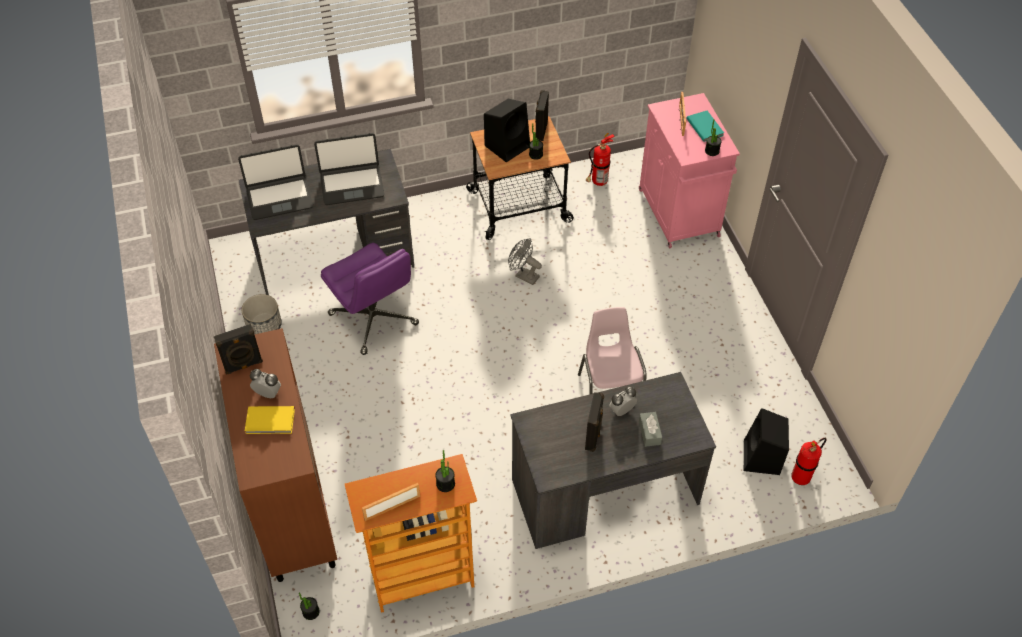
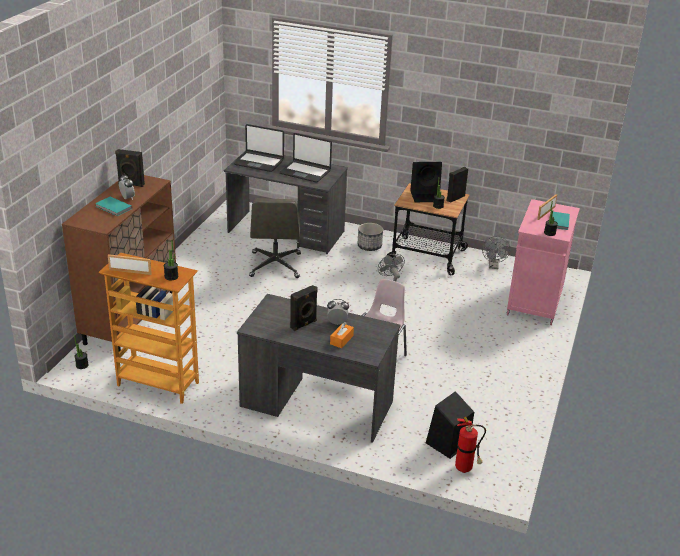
camera: 35 degrees right, 20 degrees down
planter [242,294,282,335] -> planter moved to [357,223,383,251]
yellow book [245,406,295,434] -> turquoise book [95,197,133,216]
purple office chair [321,243,419,355] -> grey office chair [249,198,301,278]
fire extinguisher [586,133,614,186] -> grey fan [482,236,510,269]
grey tissue box [639,412,662,447] -> orange tissue box [330,322,354,348]

